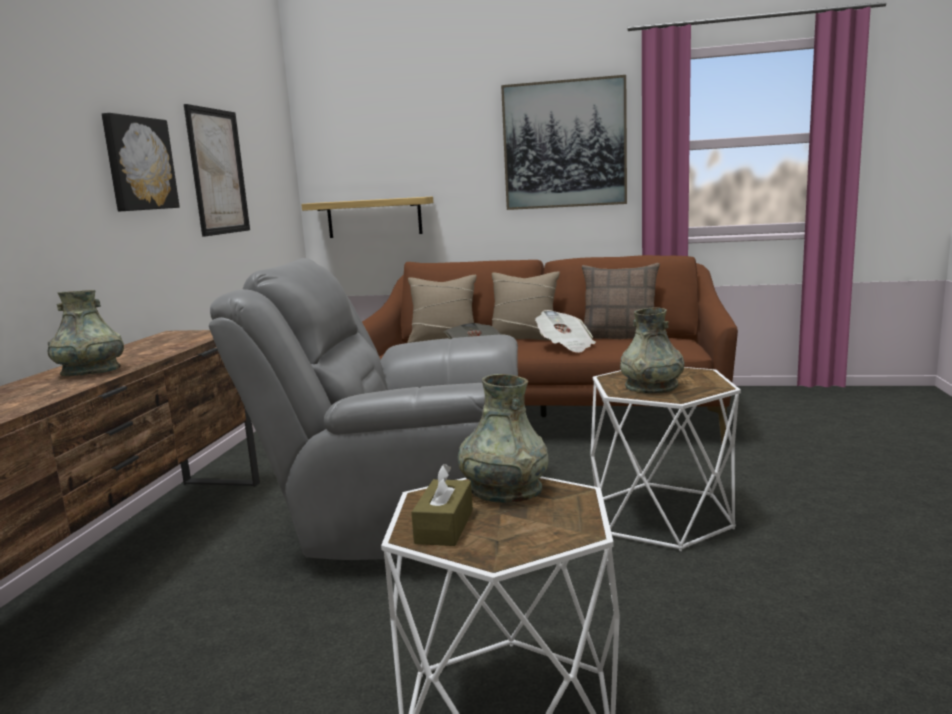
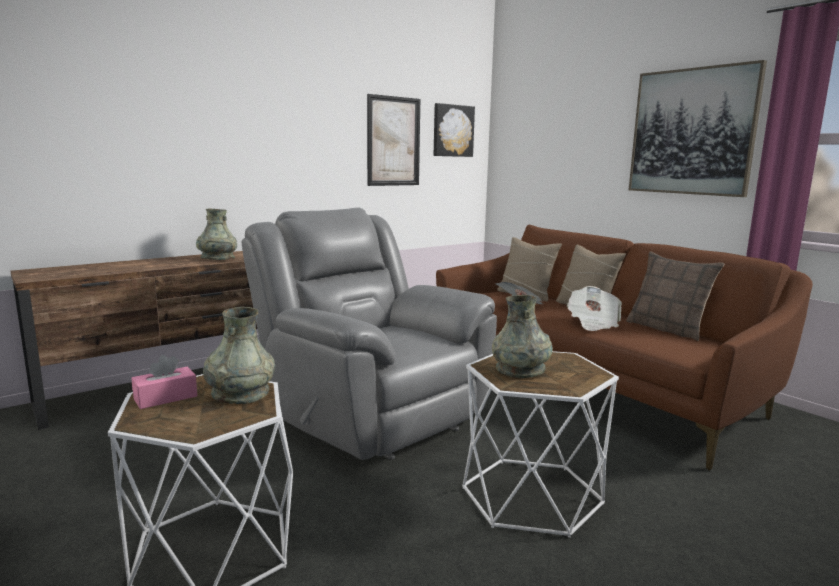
camera: 40 degrees right, 0 degrees up
picture [102,113,180,211] -> picture moved to [434,103,475,157]
shelf [301,196,433,238] -> none
brown tissue box [411,464,473,546] -> pink tissue box [132,355,197,409]

